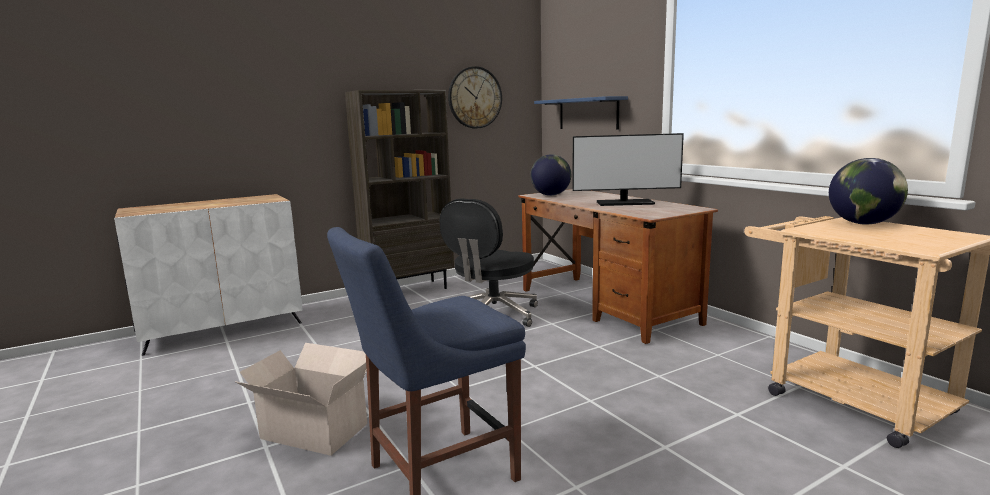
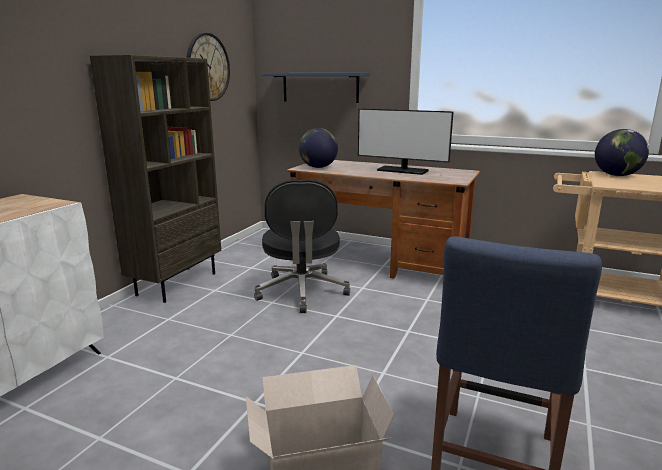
camera: 35 degrees left, 5 degrees up
monitor [573,133,684,206] -> monitor turned 60 degrees clockwise [358,109,454,175]

